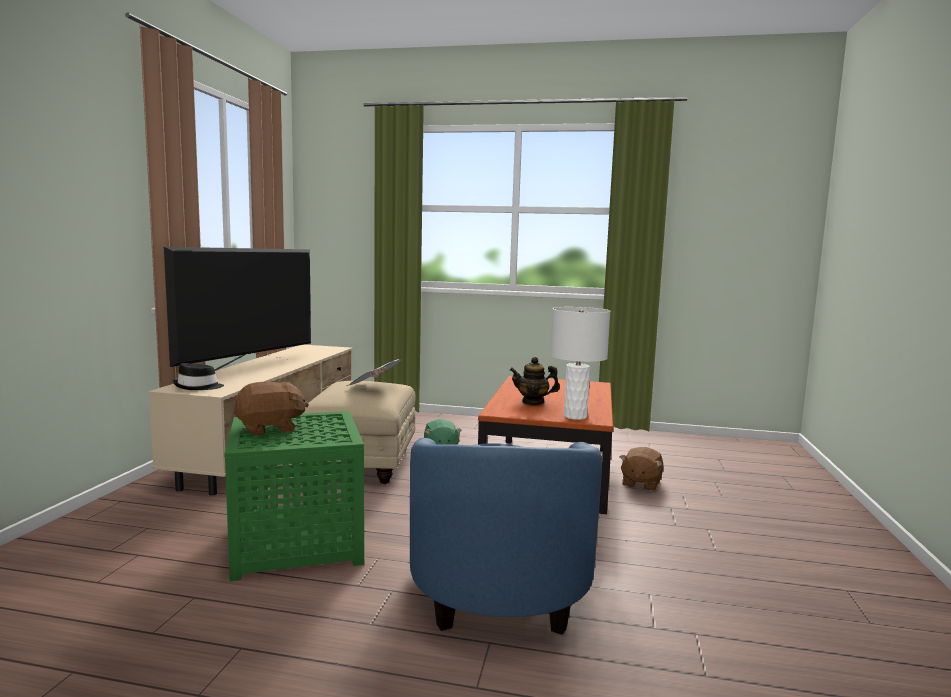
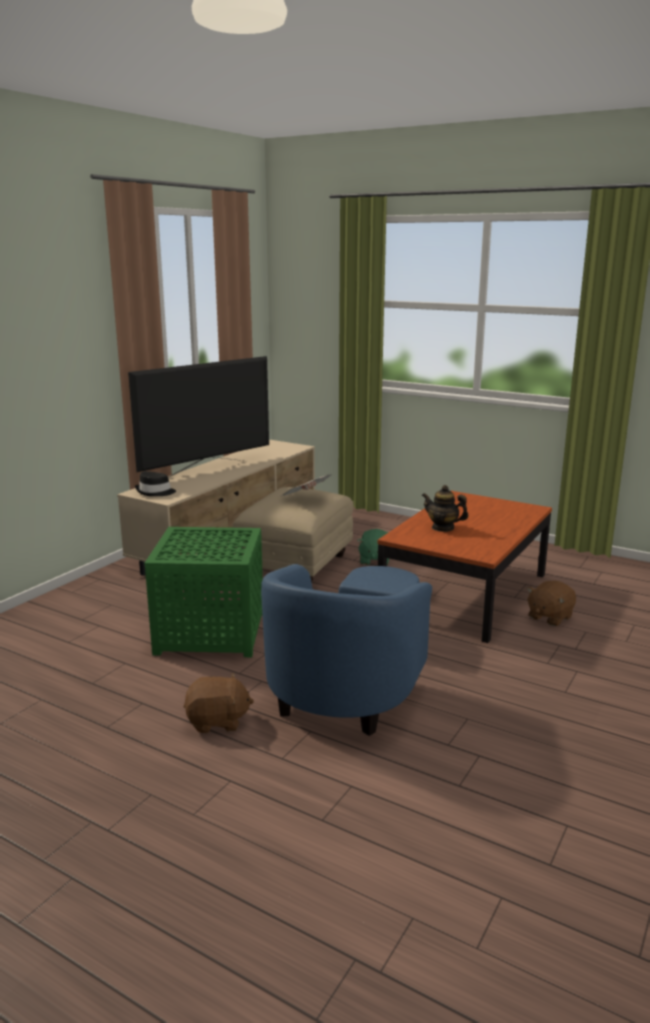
camera: 20 degrees right, 10 degrees up
brown plush toy [233,382,309,436] -> brown plush toy moved to [184,673,254,733]
white table lamp [550,307,611,420] -> none

